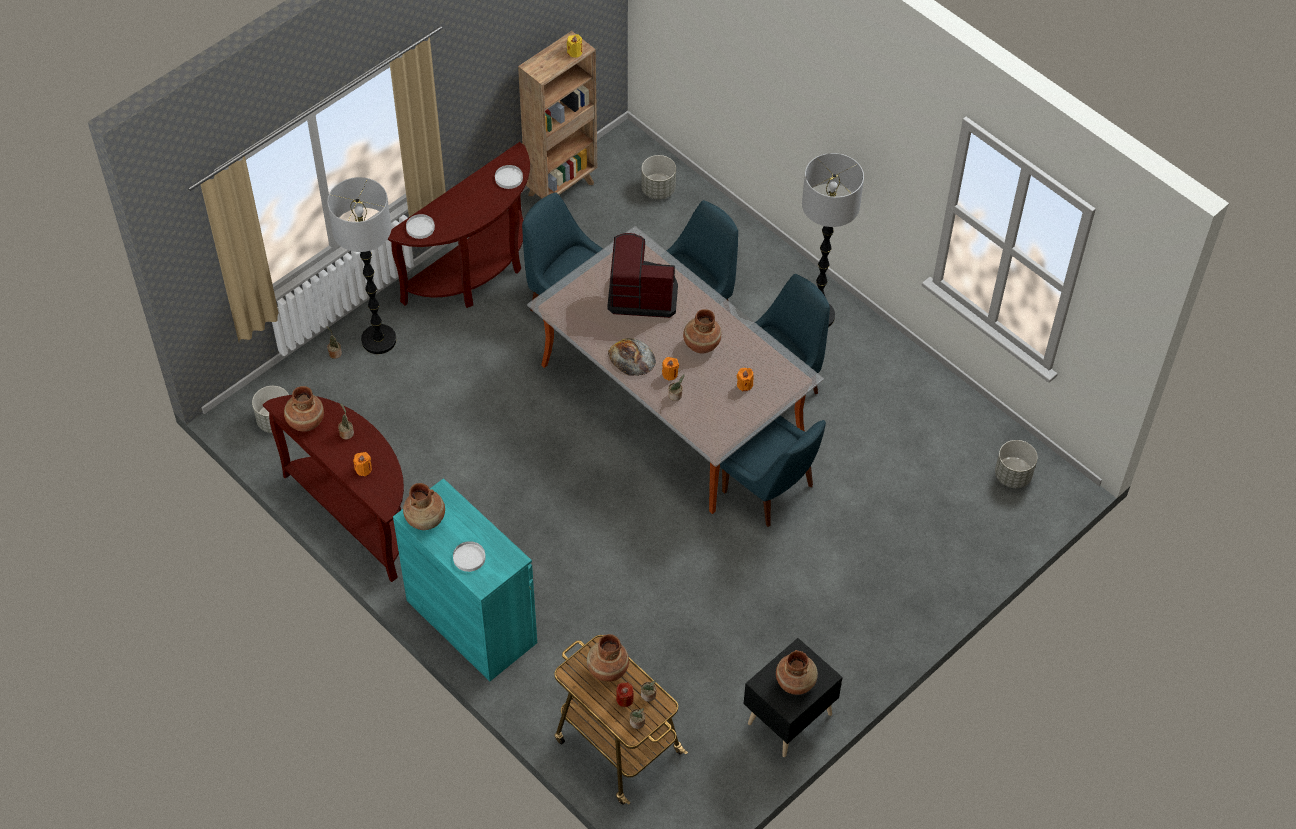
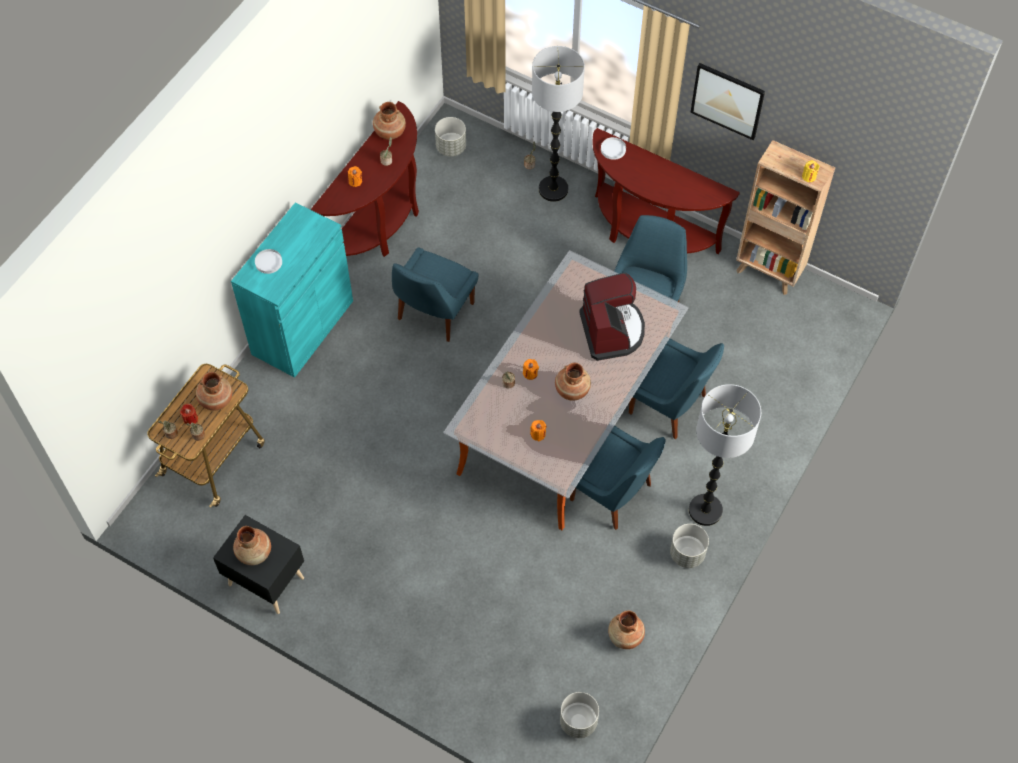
camera: 75 degrees right, 5 degrees up
brown vase [403,483,445,530] -> brown vase moved to [608,610,645,649]
white plate [495,165,523,189] -> none
bread [608,338,656,376] -> none
grey planter [641,155,676,199] -> grey planter moved to [670,524,709,568]
blue chair [720,415,826,527] -> blue chair moved to [392,248,478,342]
none -> picture [690,63,765,140]

